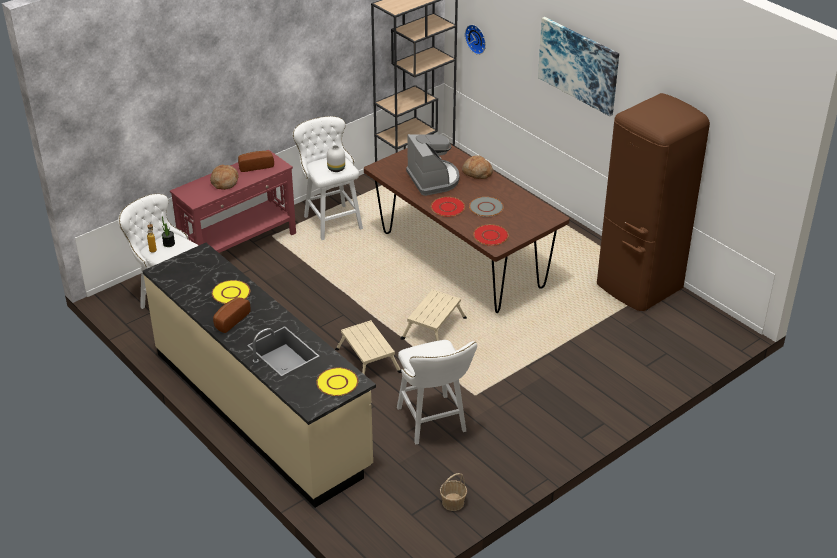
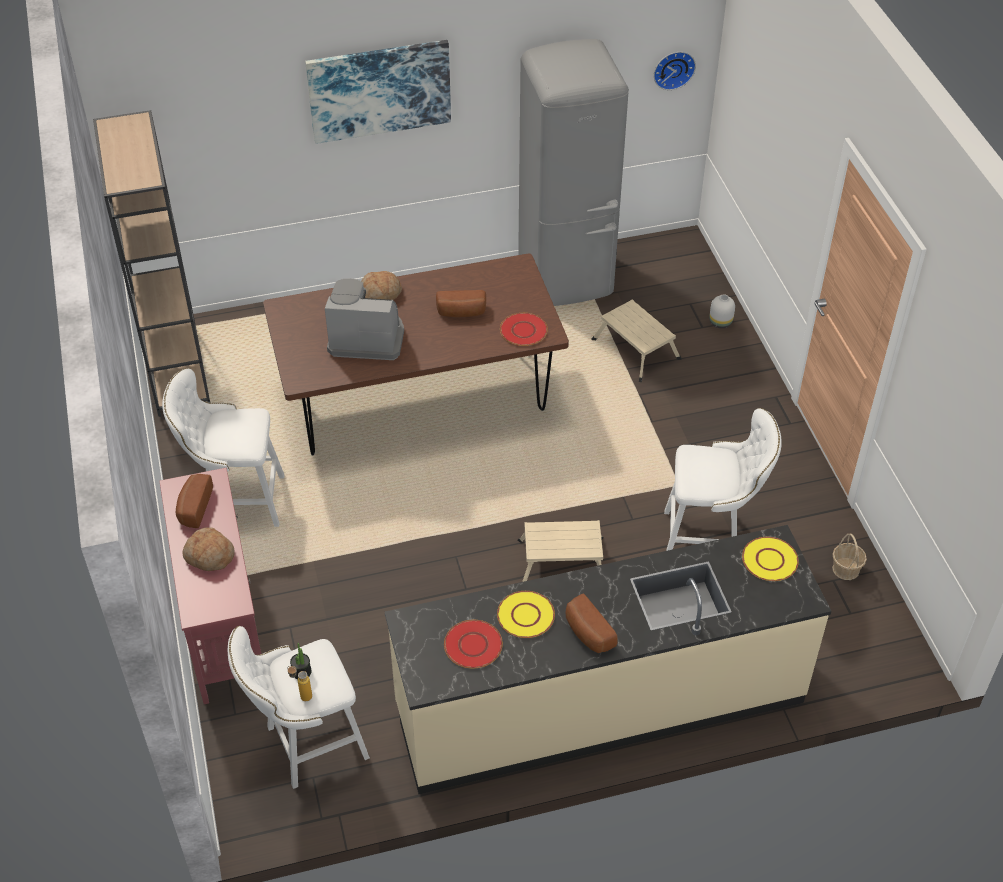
camera: 65 degrees left, 10 degrees up
white vase [327,145,345,172] -> white vase moved to [709,294,735,328]
beige step ladder [400,289,467,341] -> beige step ladder moved to [592,299,682,382]
red plate [431,197,465,217] -> red plate moved to [444,620,503,668]
wall clock [465,24,486,55] -> wall clock moved to [654,52,696,90]
grey plate [469,197,504,217] -> bread [436,290,486,317]
brown fridge [597,93,710,311] -> grey fridge [518,39,629,306]

